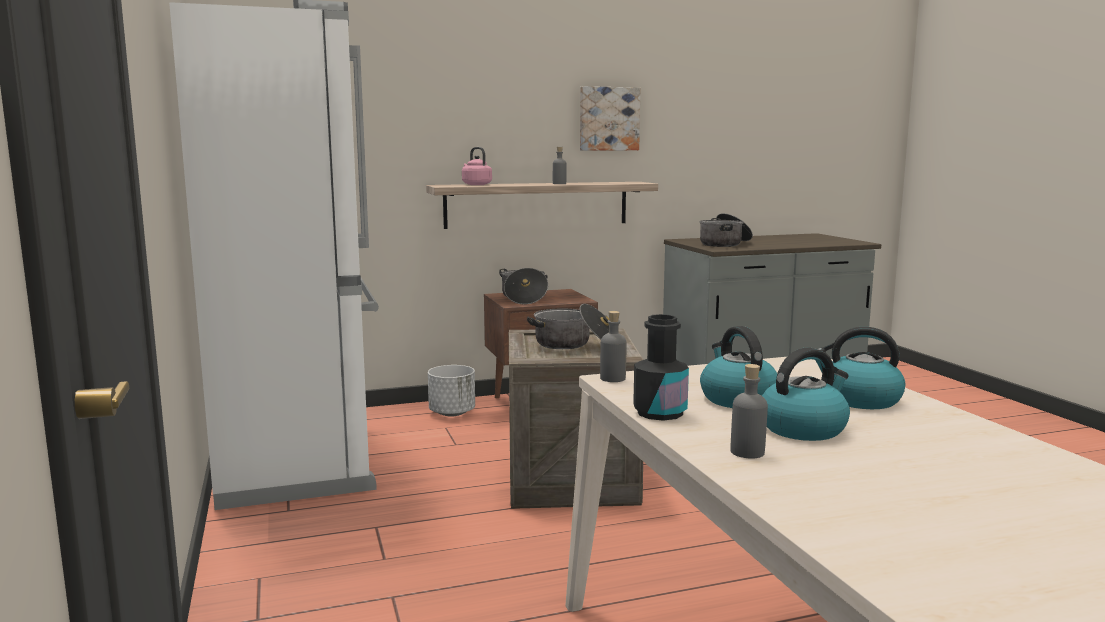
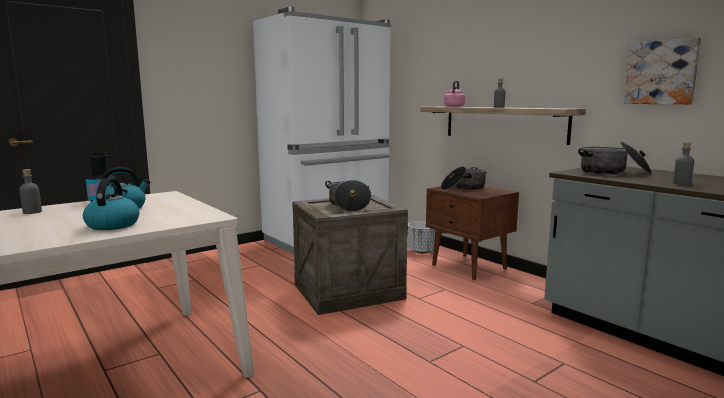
camera: 70 degrees right, 0 degrees up
picture [580,86,640,151] -> picture moved to [624,37,701,104]
grey bottle [600,311,627,382] -> grey bottle moved to [673,142,694,185]
kettle [762,347,850,441] -> none

